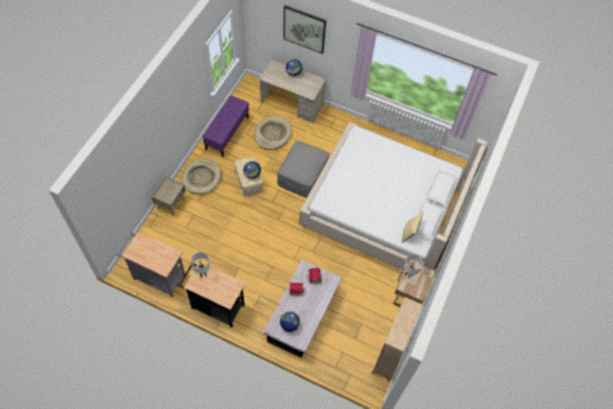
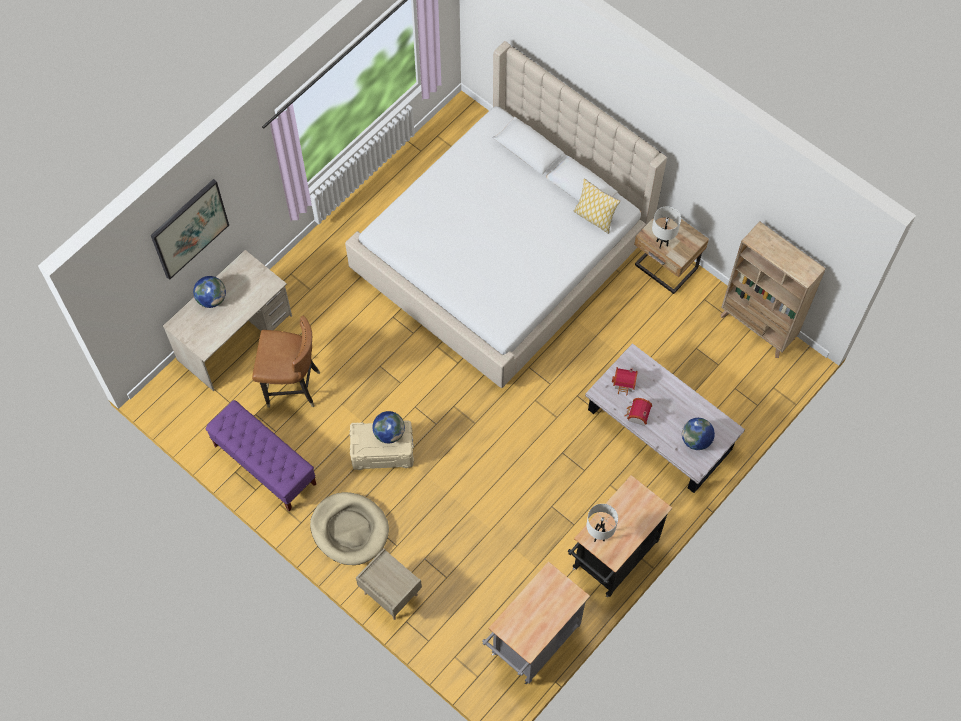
camera: 70 degrees left, 5 degrees up
beige dog bed [254,116,292,150] -> brown chair [252,316,320,408]
grey ottoman [277,141,329,198] -> none

